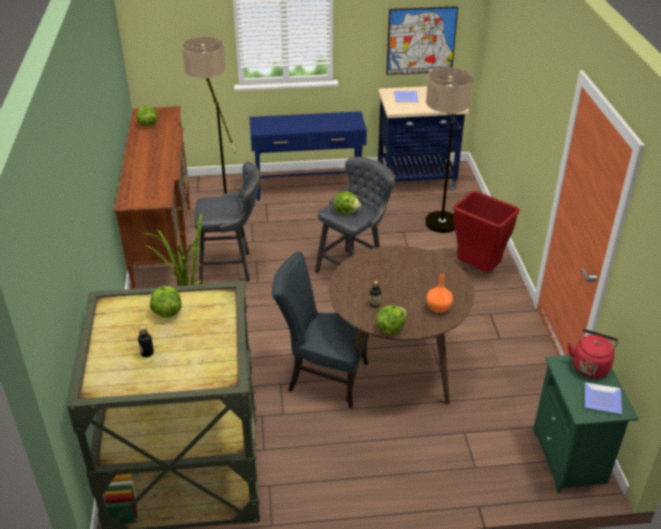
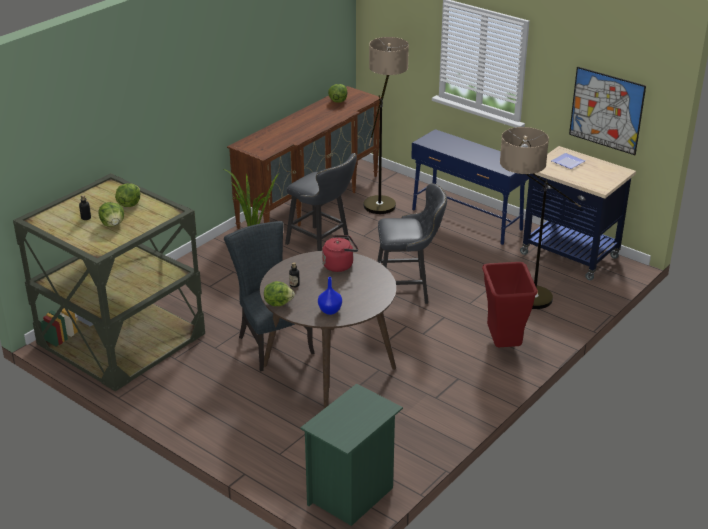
camera: 45 degrees right, 5 degrees down
lettuce [333,191,361,214] -> lettuce moved to [99,202,124,227]
orange vase [426,274,453,313] -> blue vase [318,277,342,315]
red kettle [568,329,618,378] -> red kettle moved to [322,235,358,272]
plate [585,382,622,414] -> none

